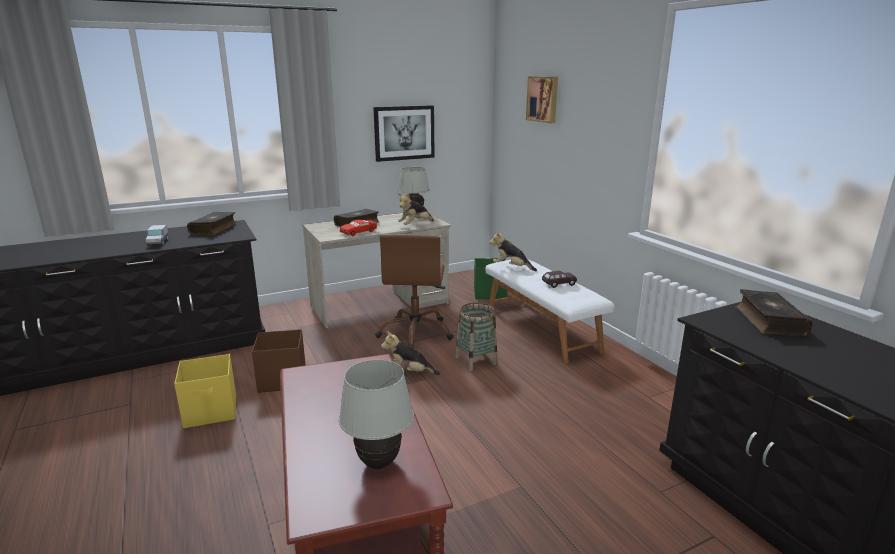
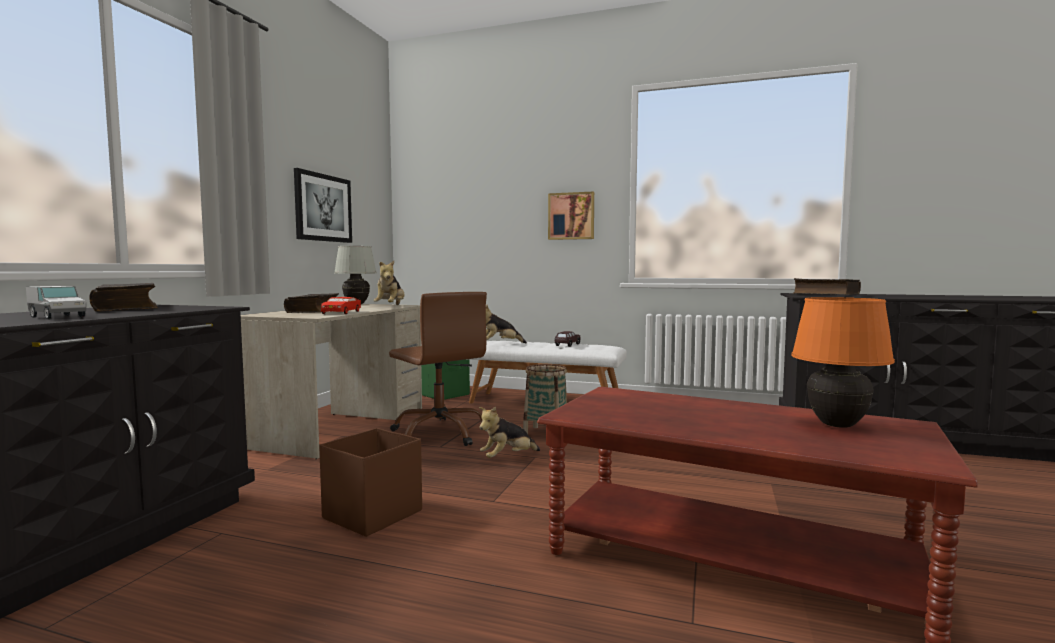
camera: 45 degrees left, 15 degrees down
yellow storage box [174,354,236,428] -> none
white table lamp [339,359,414,469] -> orange table lamp [791,297,895,428]
picture [526,76,558,123] -> picture moved to [548,192,594,240]

